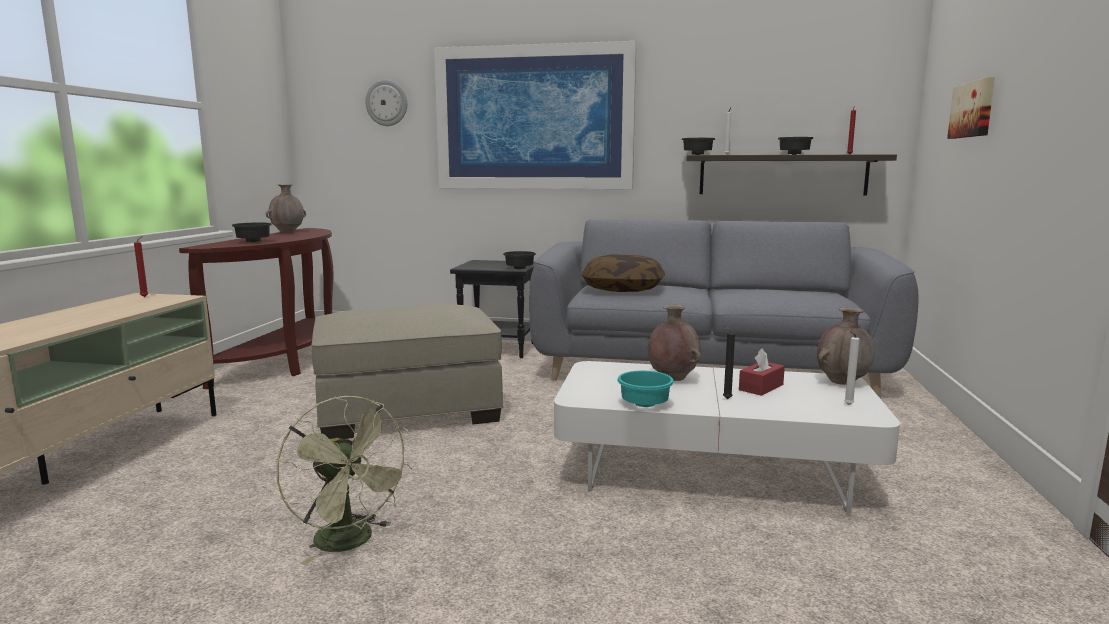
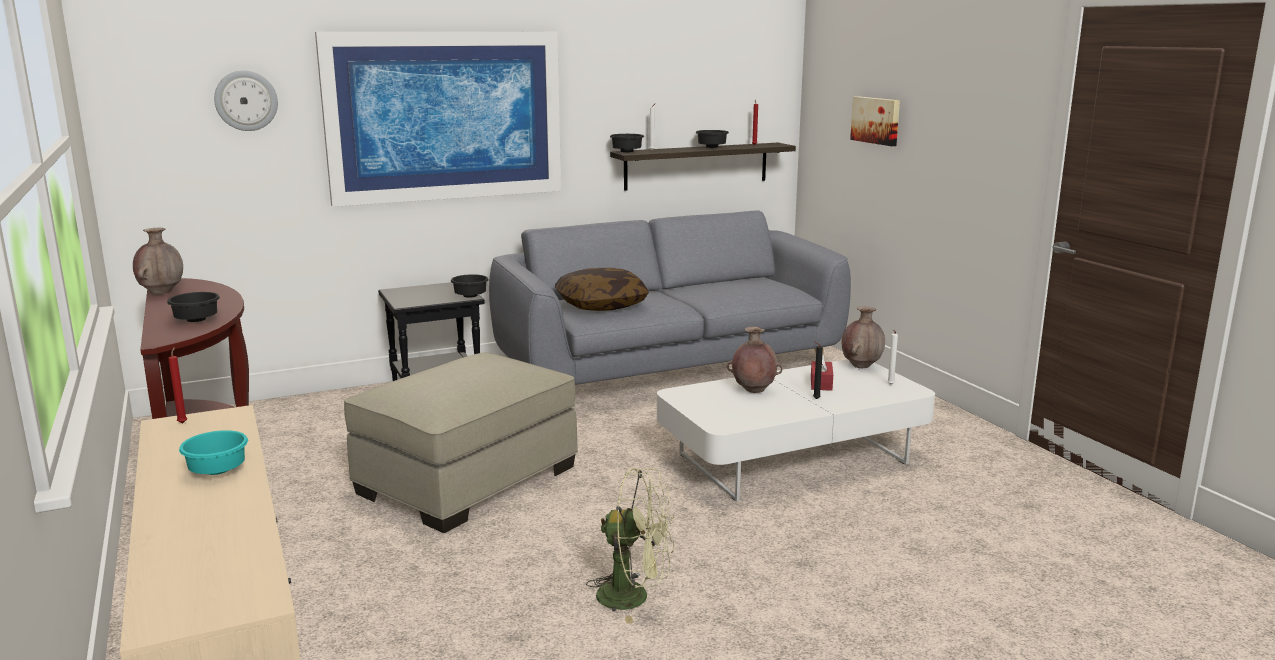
camera: 35 degrees left, 5 degrees up
turquoise bowl [617,371,674,407] -> turquoise bowl moved to [179,430,248,475]

